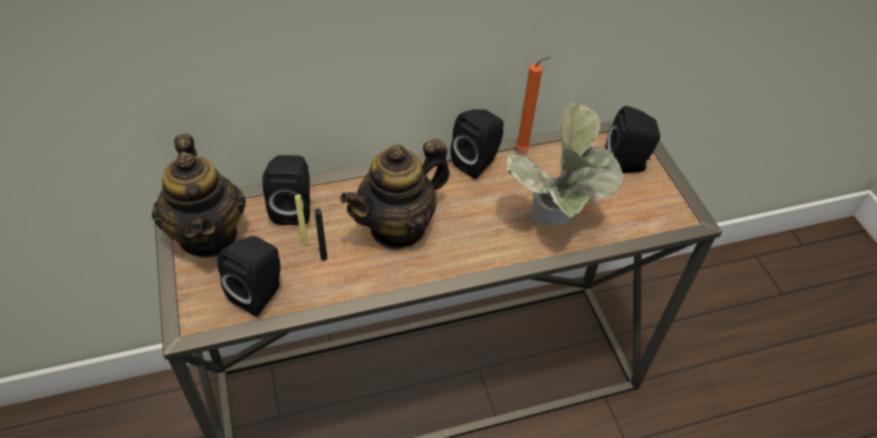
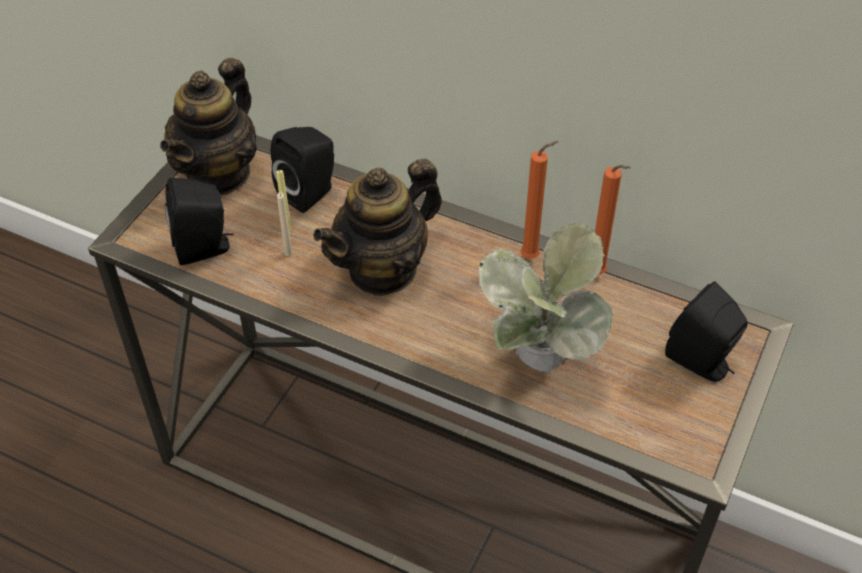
camera: 45 degrees right, 0 degrees up
black candle [315,209,327,261] -> beige candle [277,192,292,256]
teapot [340,139,450,250] -> teapot turned 45 degrees counterclockwise [313,159,442,296]
black speaker [451,109,504,179] -> orange candle [521,141,558,259]

